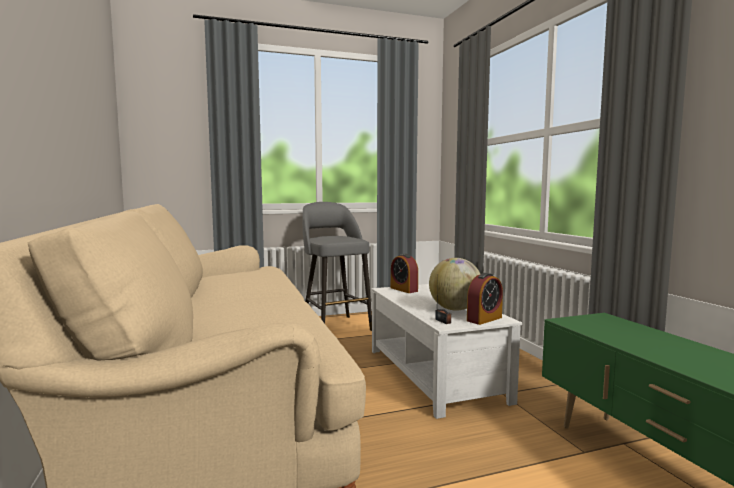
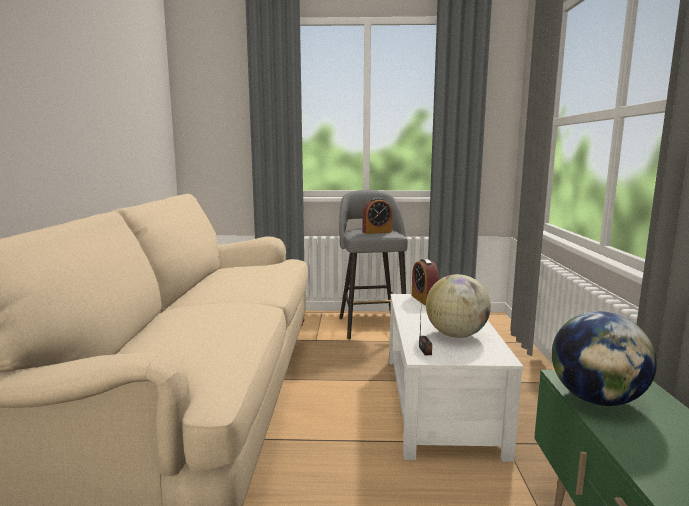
camera: 20 degrees right, 5 degrees up
alarm clock [467,273,503,325] -> alarm clock moved to [362,198,392,234]
none -> globe [552,311,657,406]

